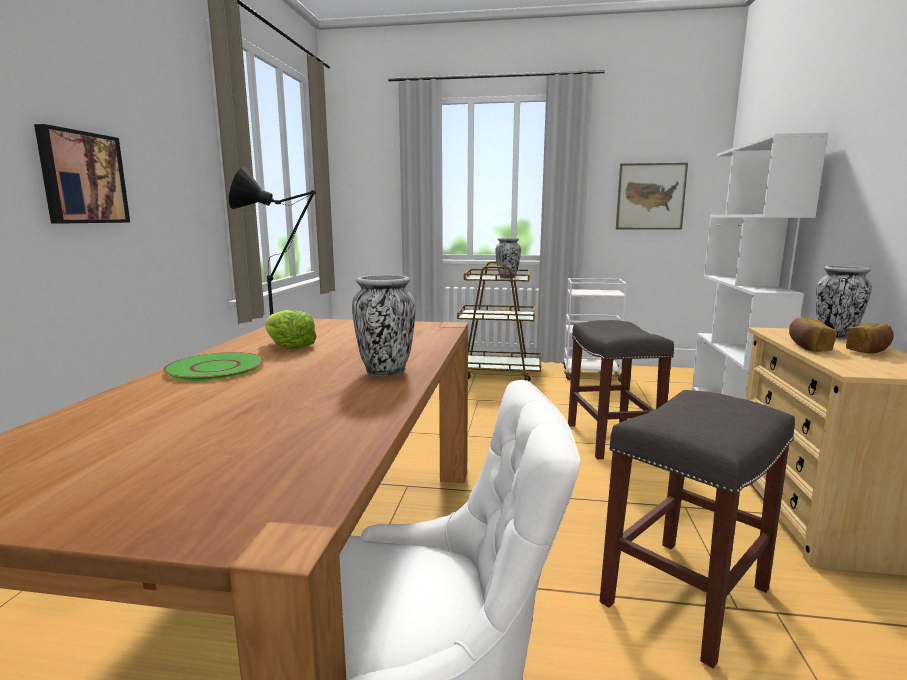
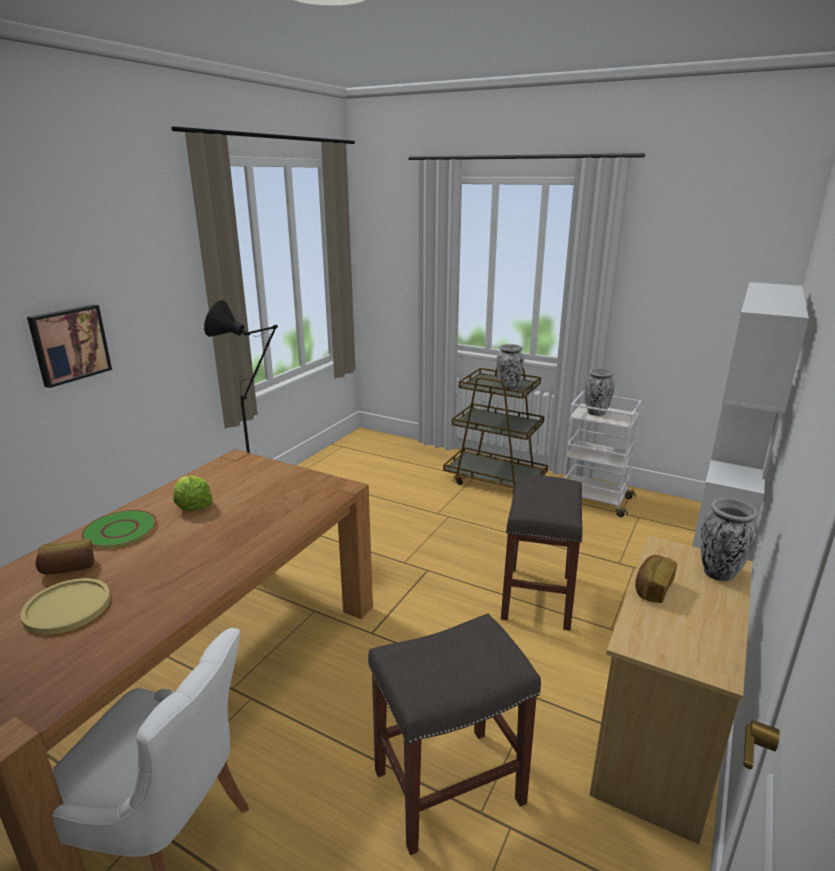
camera: 20 degrees right, 10 degrees up
vase [352,275,416,377] -> vase moved to [585,368,615,416]
picture [616,163,688,230] -> none
bread [846,323,894,354] -> bread moved to [36,539,94,574]
none -> yellow plate [20,578,111,635]

